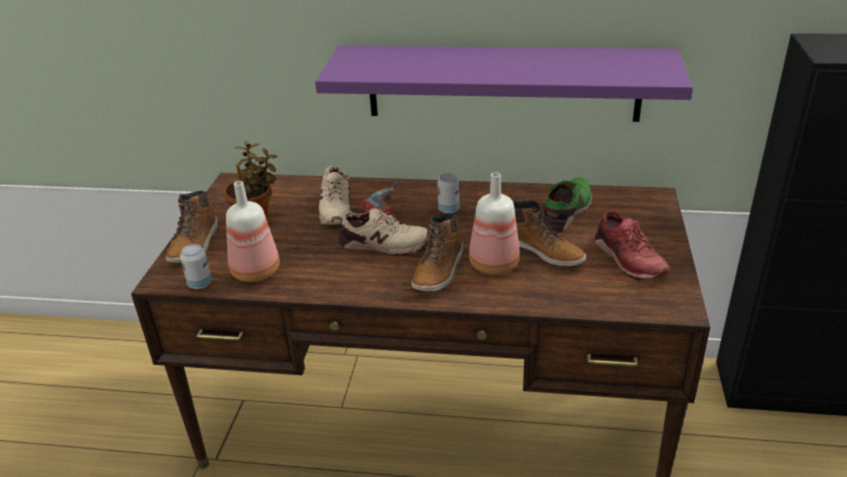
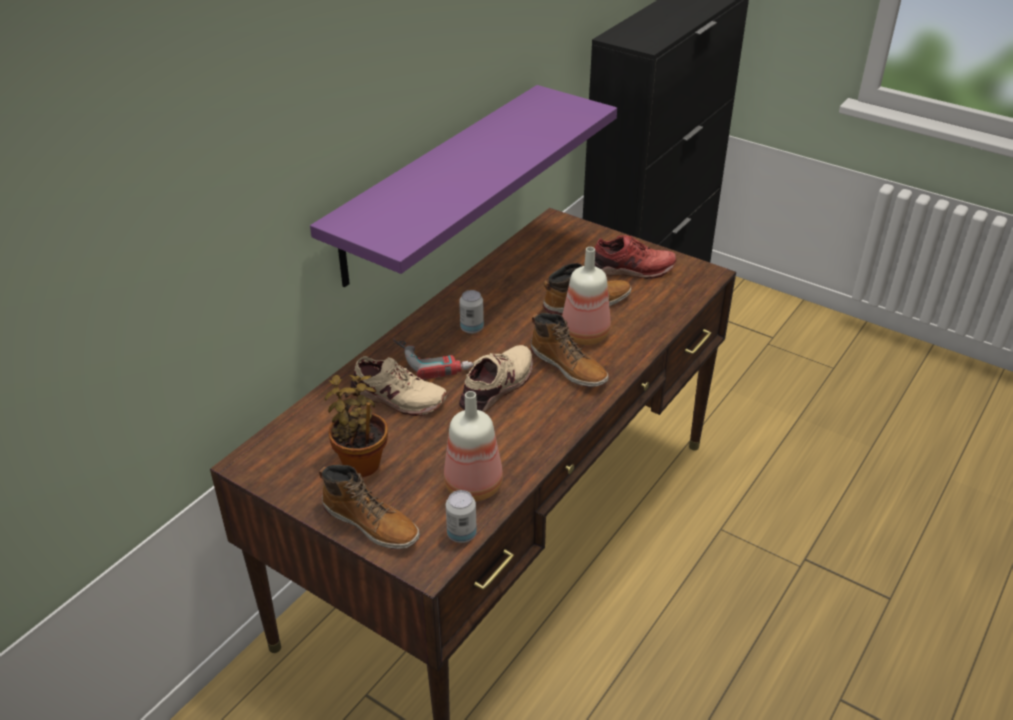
camera: 65 degrees left, 5 degrees up
green shoe [544,177,592,233] -> none

